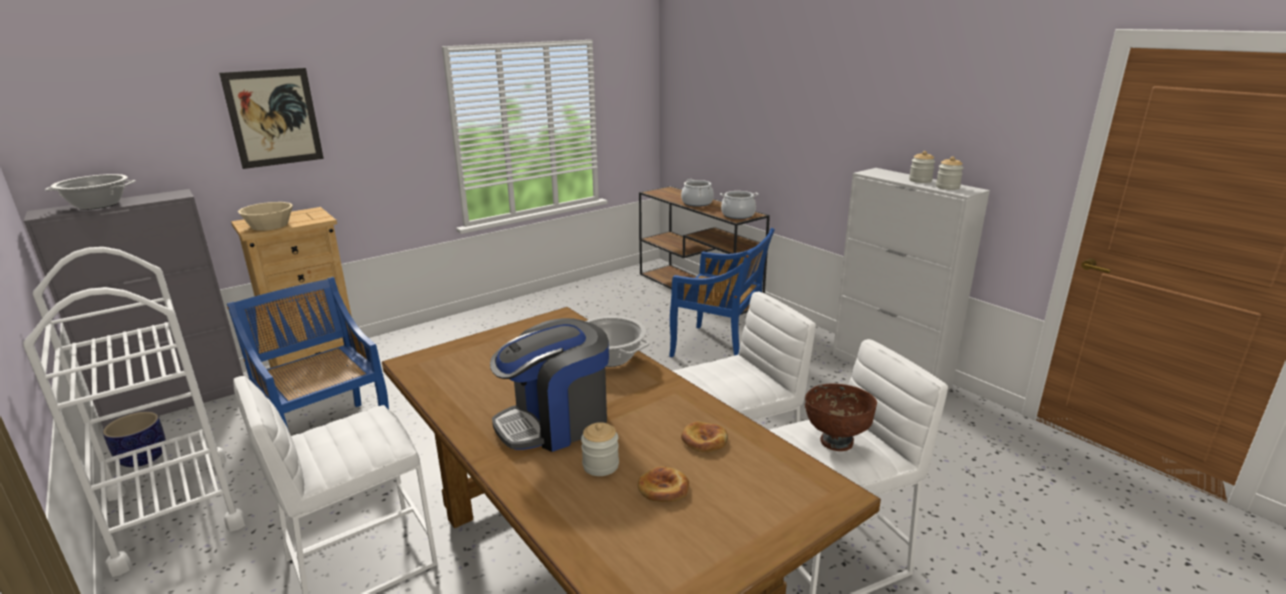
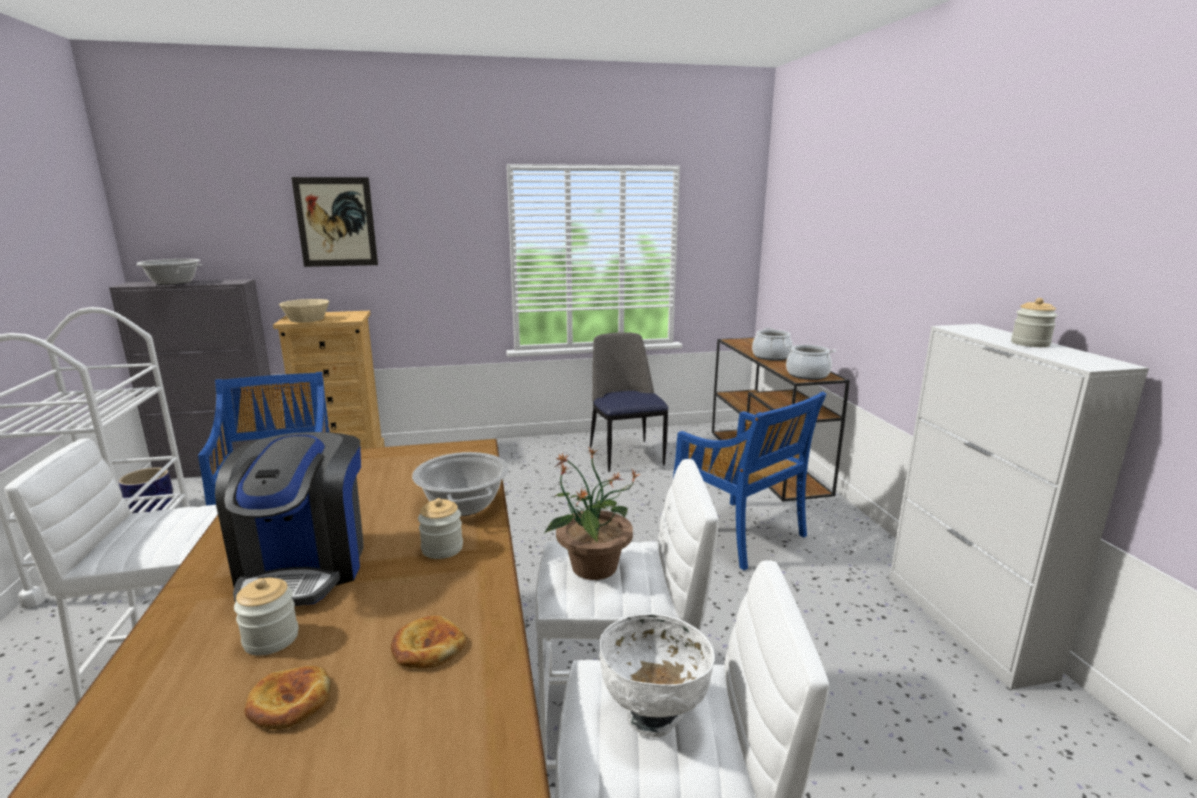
camera: 25 degrees right, 5 degrees down
coffee machine [490,318,609,452] -> coffee machine turned 90 degrees counterclockwise [215,432,363,606]
brown bowl [805,383,877,451] -> white bowl [599,613,715,737]
jar [936,157,964,190] -> jar moved to [418,498,463,559]
none -> potted plant [544,447,640,580]
none -> chair [590,332,669,472]

